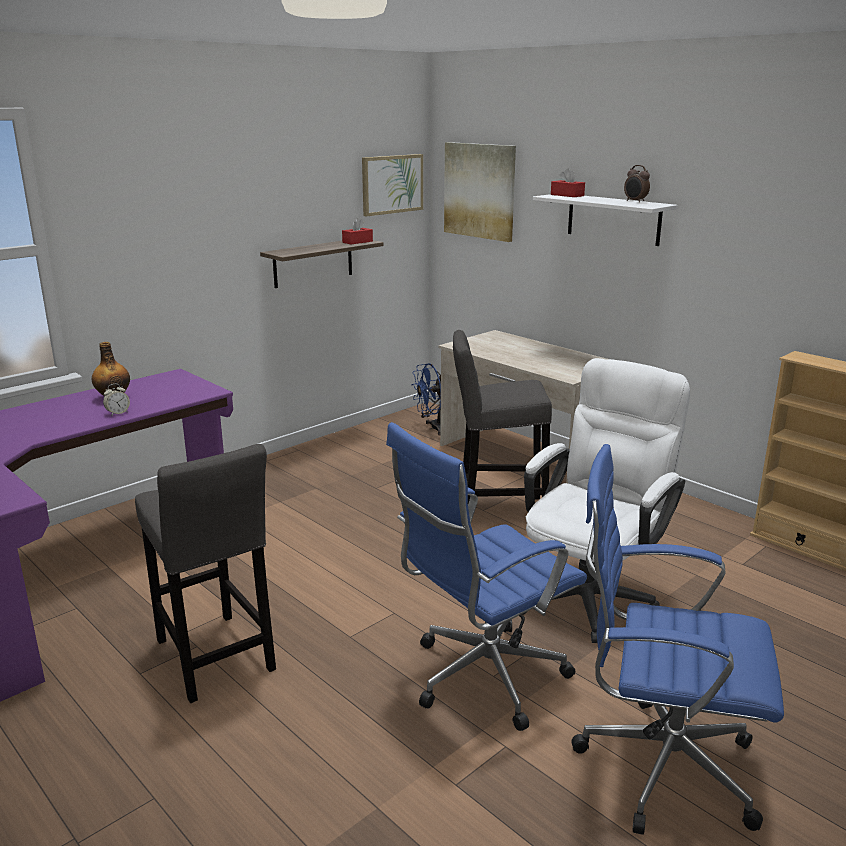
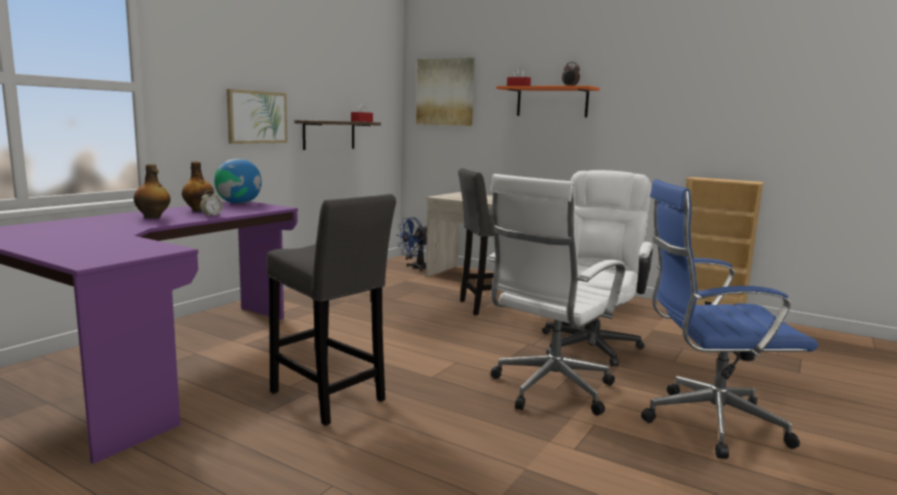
camera: 15 degrees left, 10 degrees down
picture [362,154,423,217] -> picture moved to [227,89,287,144]
blue office chair [386,422,587,731] -> white office chair [487,174,627,415]
white shelf [533,194,678,246] -> orange shelf [496,86,600,117]
none -> bottle [134,164,170,219]
none -> globe [214,159,262,204]

